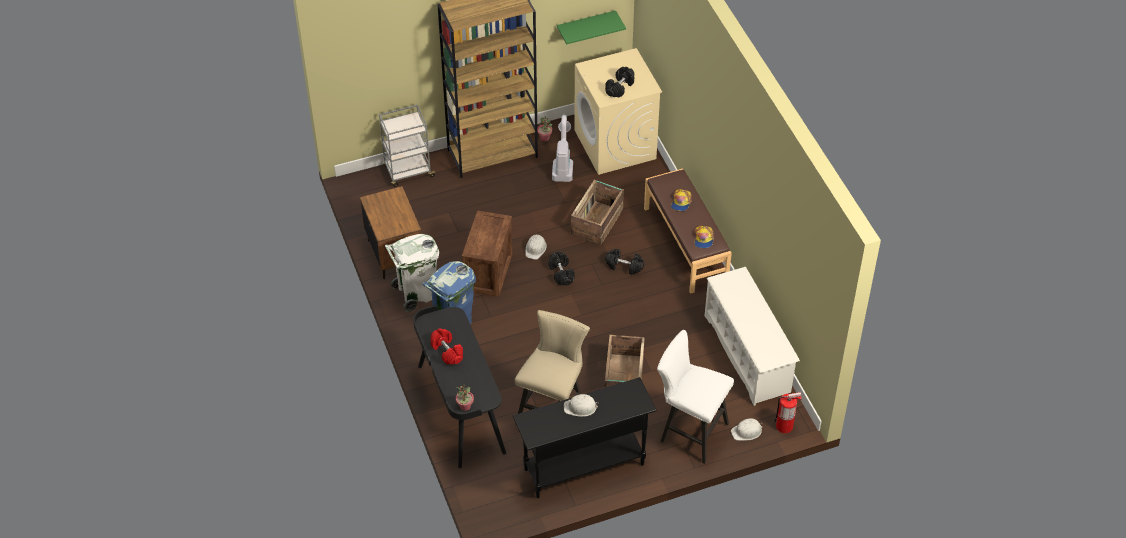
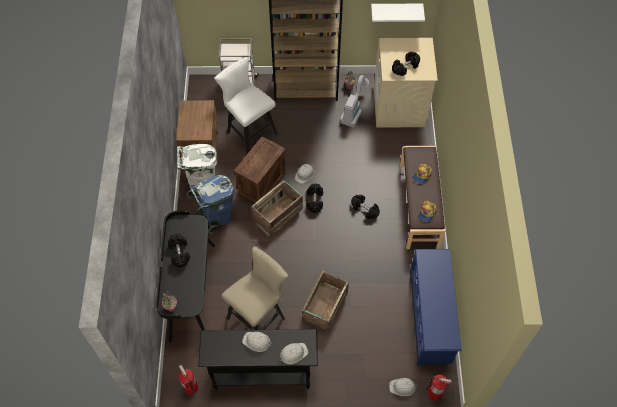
camera: 20 degrees right, 10 degrees up
red dumbbell [430,328,463,365] -> black dumbbell [168,234,190,268]
green shelf [557,11,626,44] -> white shelf [371,4,425,22]
crate [571,180,624,246] -> crate moved to [251,180,303,235]
white stool [657,330,734,464] -> white stool moved to [214,57,278,155]
white shoe rack [705,267,800,406] -> blue shoe rack [410,249,462,366]
none -> fire extinguisher [179,365,198,395]
none -> white hard hat [280,343,308,364]

